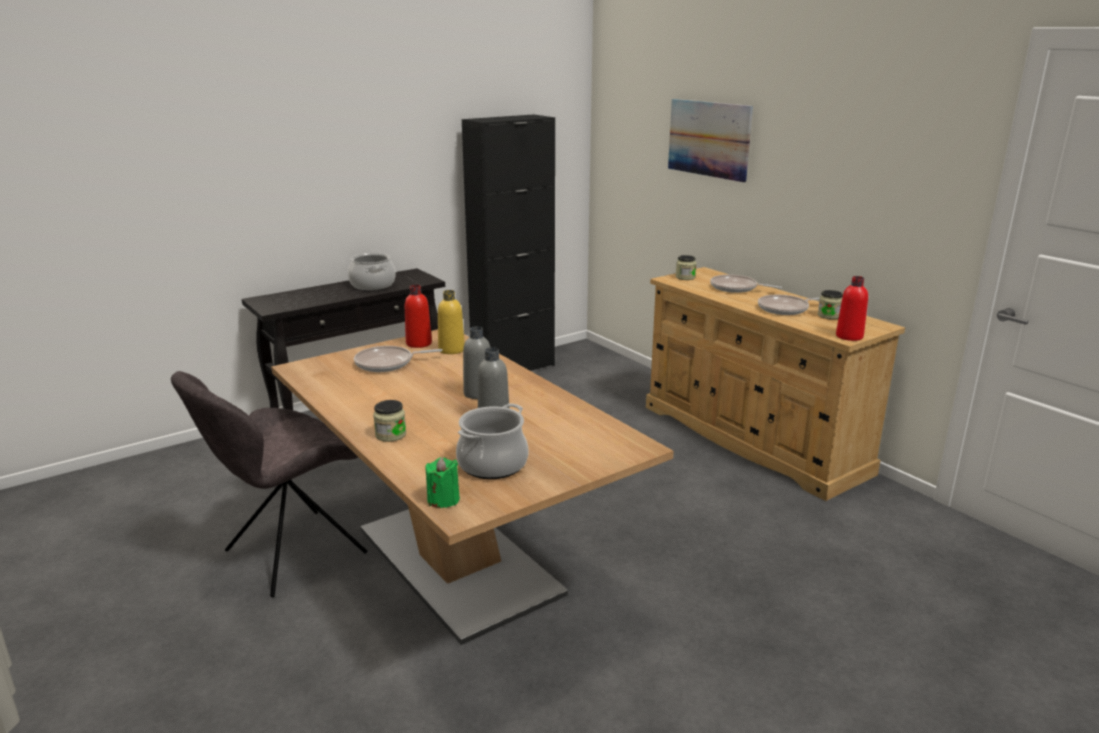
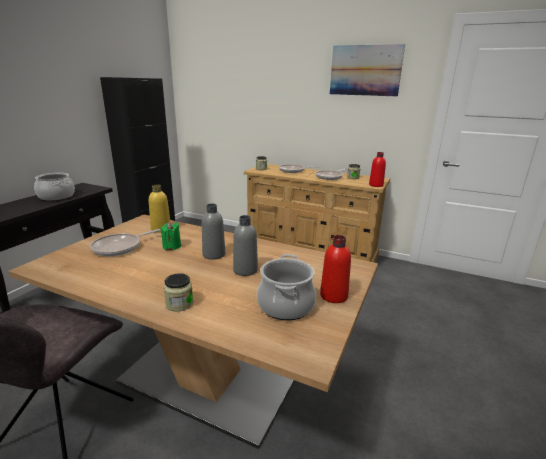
camera: 30 degrees left, 0 degrees up
red bottle [405,285,432,348] -> red bottle moved to [320,235,351,303]
green candle [426,457,460,508] -> green candle moved to [161,222,181,250]
picture [668,99,753,182] -> picture moved to [330,44,405,96]

